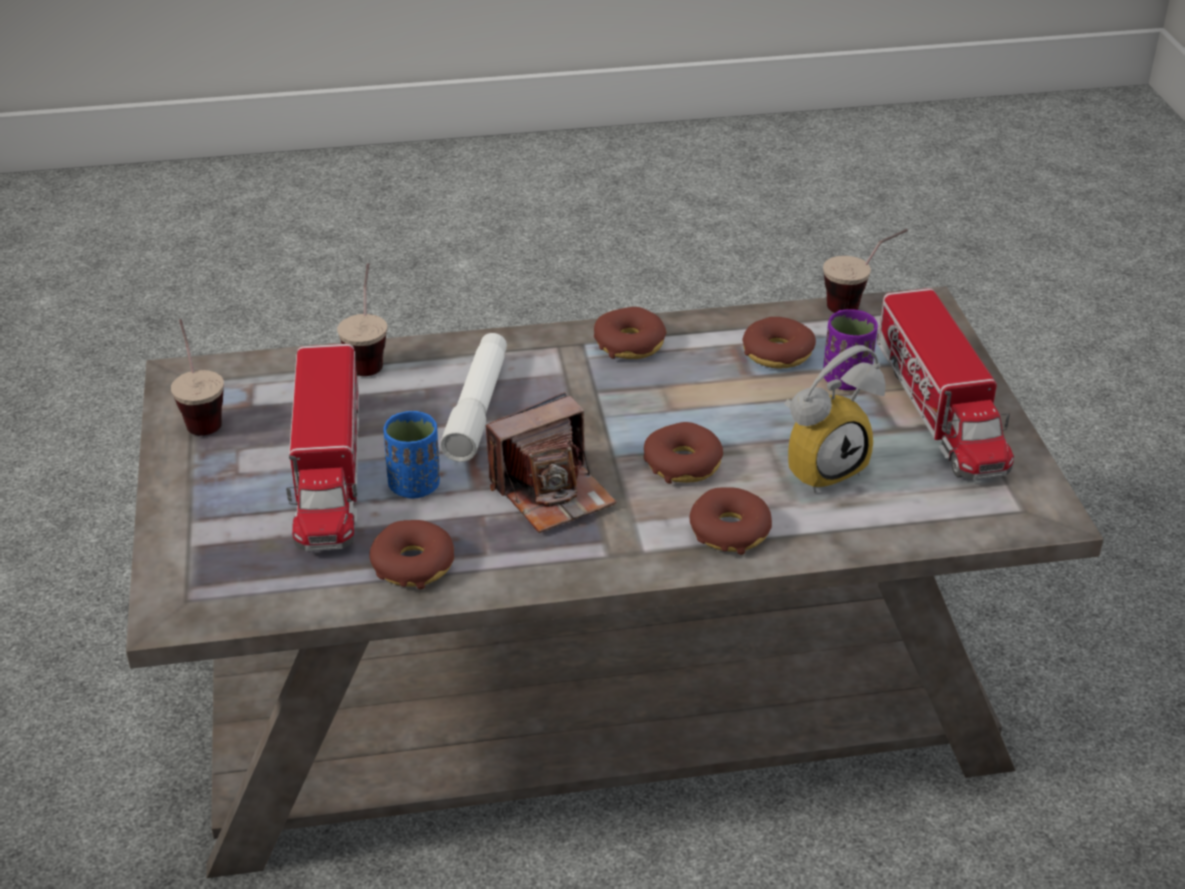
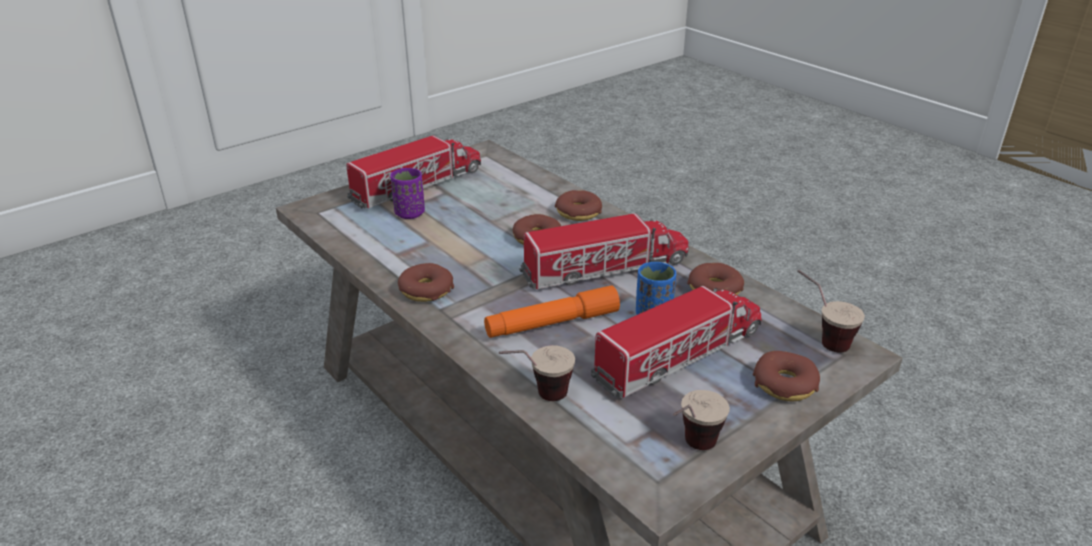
camera: 120 degrees left, 5 degrees down
white flashlight [440,333,507,462] -> orange flashlight [484,285,620,338]
camera [486,392,616,533] -> toy truck [519,213,689,289]
donut [742,317,816,369] -> donut moved to [753,351,820,402]
alarm clock [784,345,886,493] -> none
cup [823,229,908,313] -> cup moved to [797,269,865,353]

